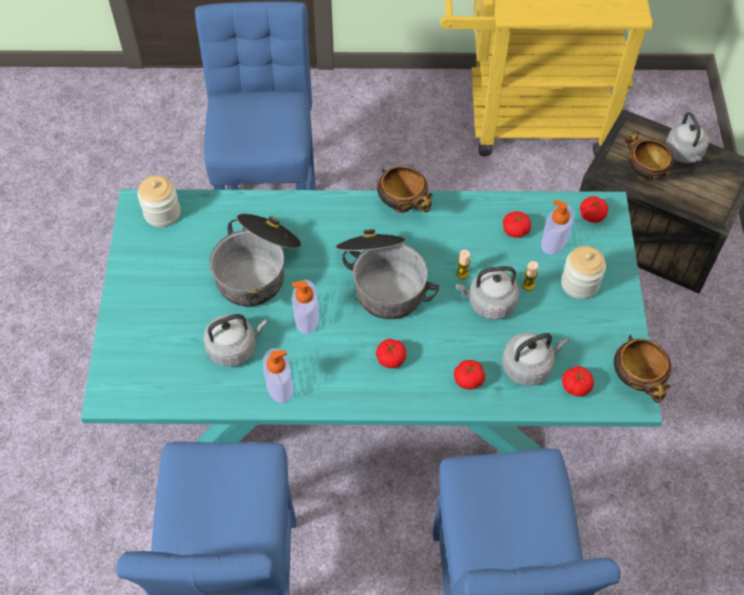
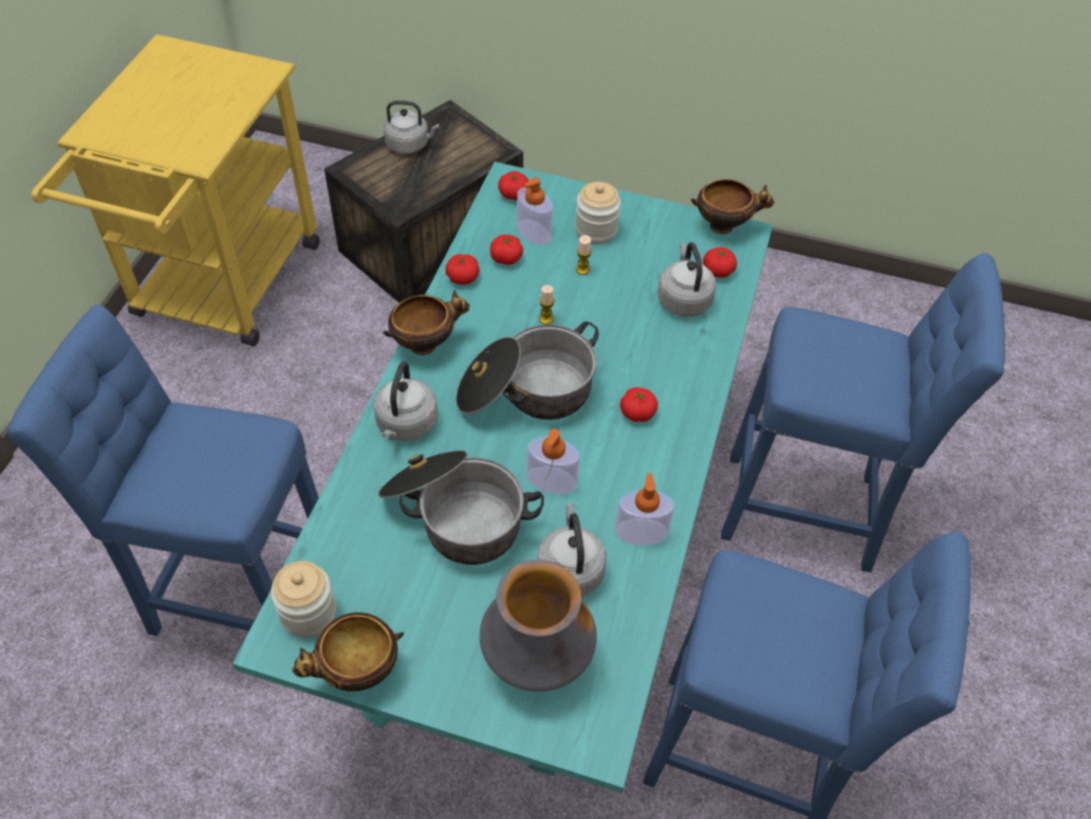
camera: 75 degrees left, 5 degrees down
tomato [454,360,485,390] -> tomato moved to [446,254,480,285]
grey kettle [456,266,519,320] -> grey kettle moved to [374,361,438,441]
bowl [625,131,674,181] -> bowl moved to [292,612,404,691]
none -> vase [480,560,597,692]

